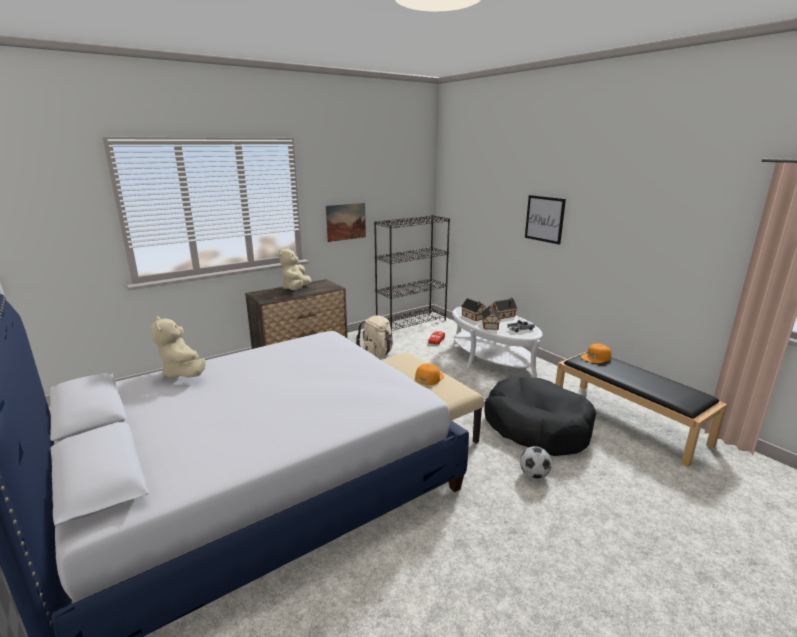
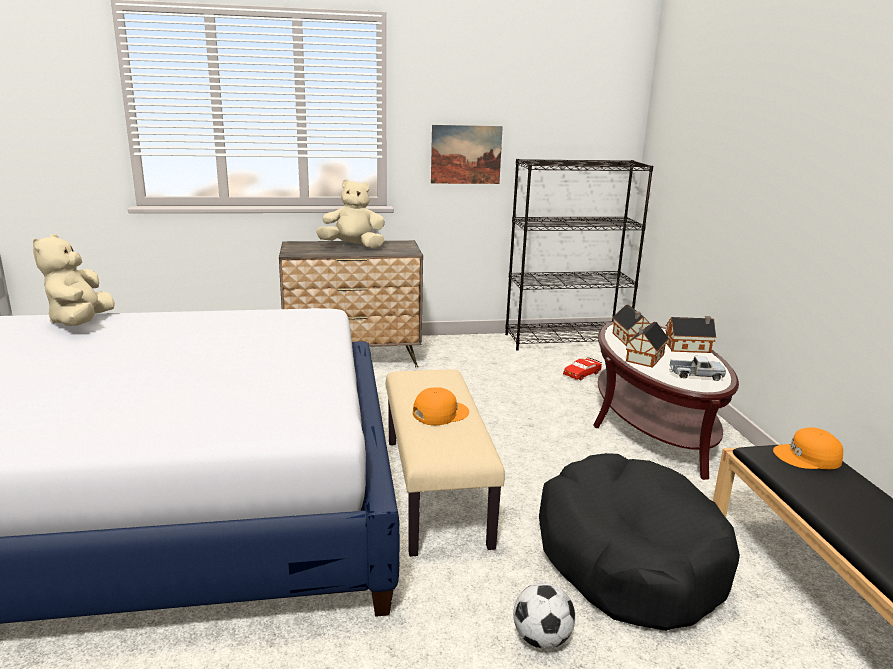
camera: 25 degrees right, 0 degrees up
beige plush toy [279,248,311,290] -> beige plush toy turned 60 degrees clockwise [316,179,385,248]
beige backpack [356,315,393,359] -> none
white coffee table [452,307,543,378] -> brown coffee table [593,322,739,480]
picture [525,195,566,245] -> none

